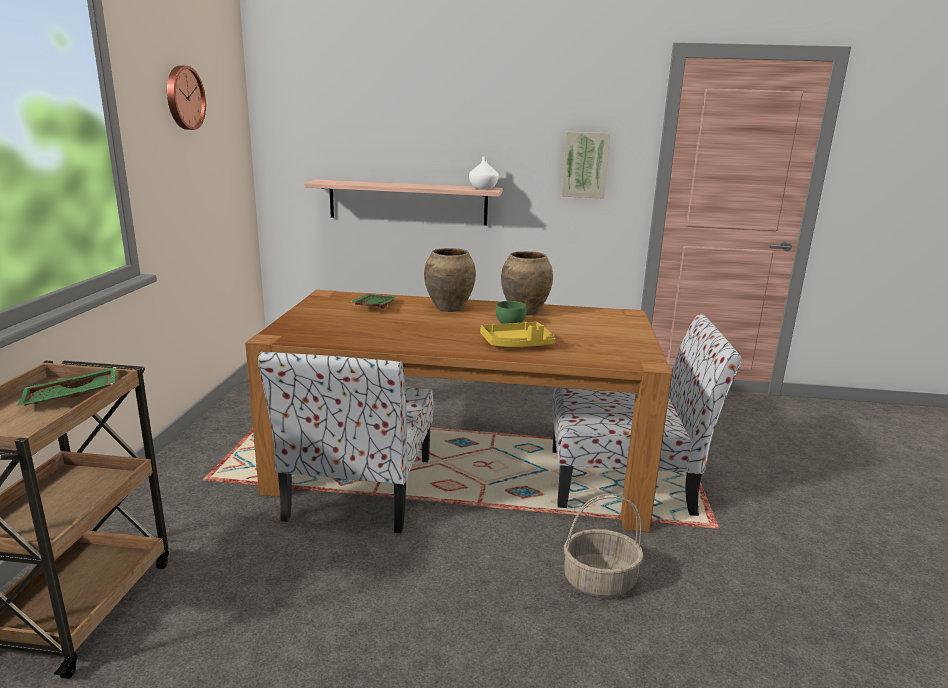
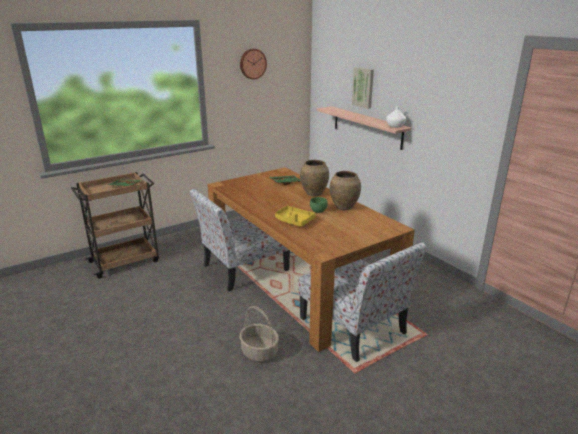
camera: 50 degrees right, 5 degrees up
picture [562,132,610,199] -> picture moved to [352,67,374,109]

